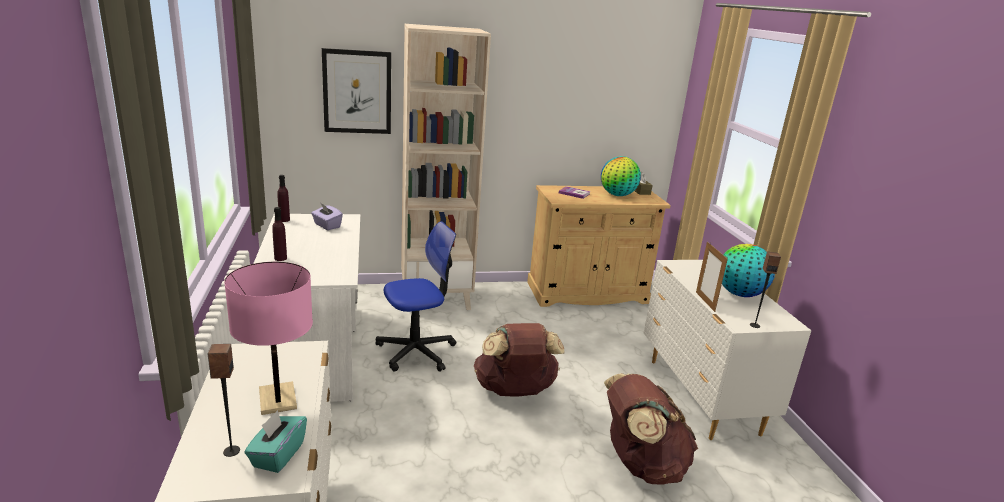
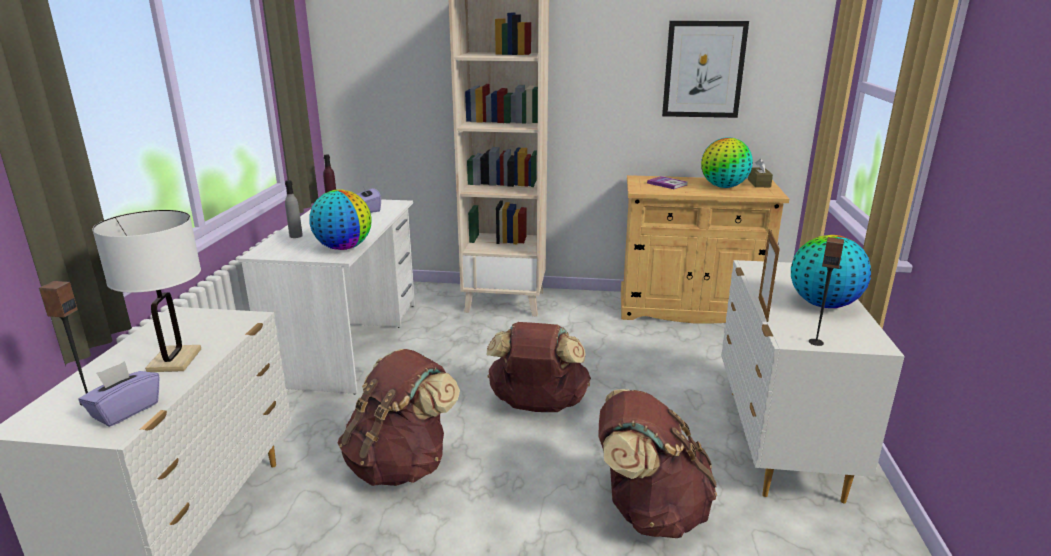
camera: 20 degrees right, 0 degrees up
pink table lamp [224,262,313,415] -> white table lamp [92,210,201,372]
turquoise tissue box [244,410,307,473] -> purple tissue box [79,361,159,427]
purple bottle [272,207,287,261] -> grey bottle [285,180,303,238]
picture [322,48,391,134] -> picture moved to [662,21,749,118]
office chair [375,221,456,372] -> none
none -> globe [309,189,371,250]
none -> brown backpack [338,349,460,486]

